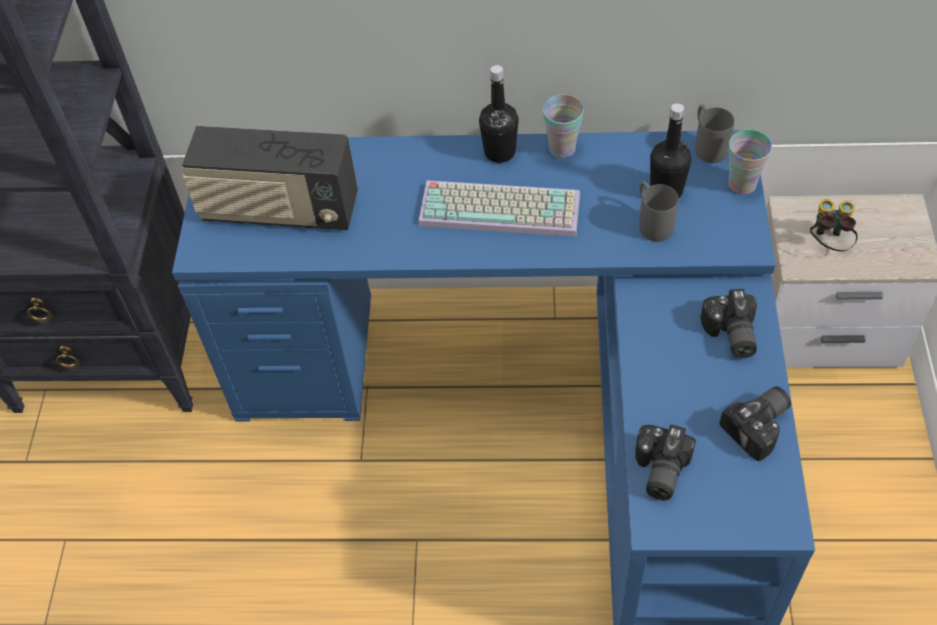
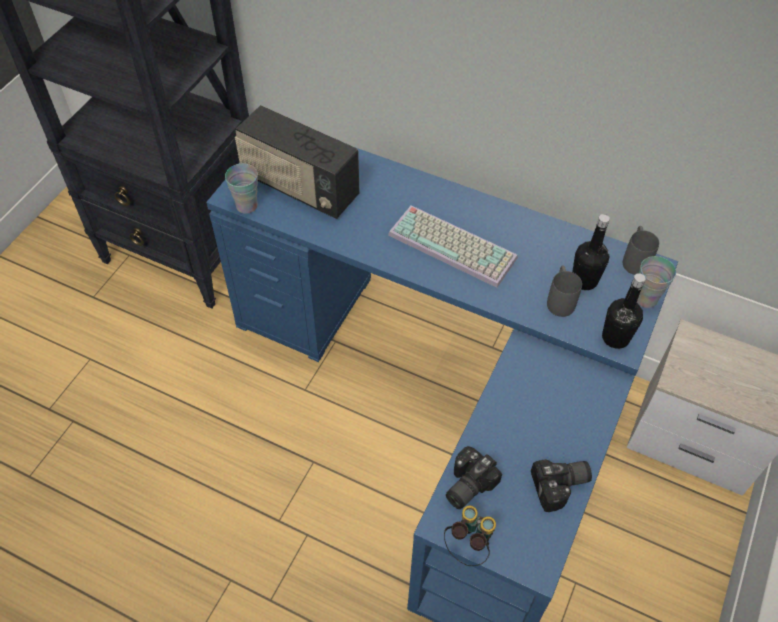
camera: 20 degrees right, 0 degrees up
black bottle [479,65,519,163] -> black bottle moved to [602,273,646,349]
cup [543,95,584,158] -> cup moved to [225,164,258,214]
camera [701,289,757,358] -> none
binoculars [810,199,858,252] -> binoculars moved to [444,506,496,566]

